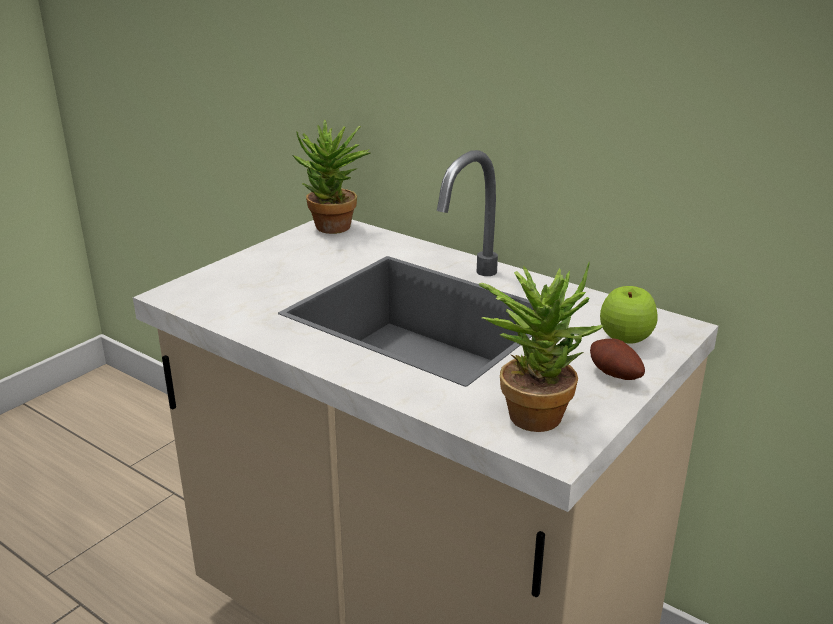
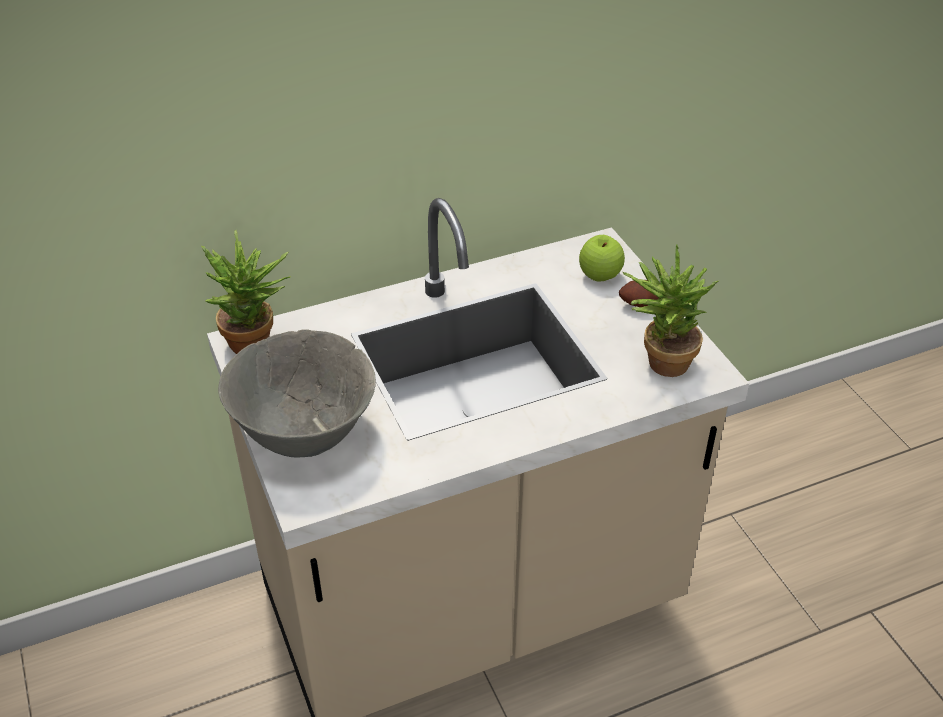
camera: 60 degrees left, 15 degrees up
none -> grey bowl [218,329,376,457]

